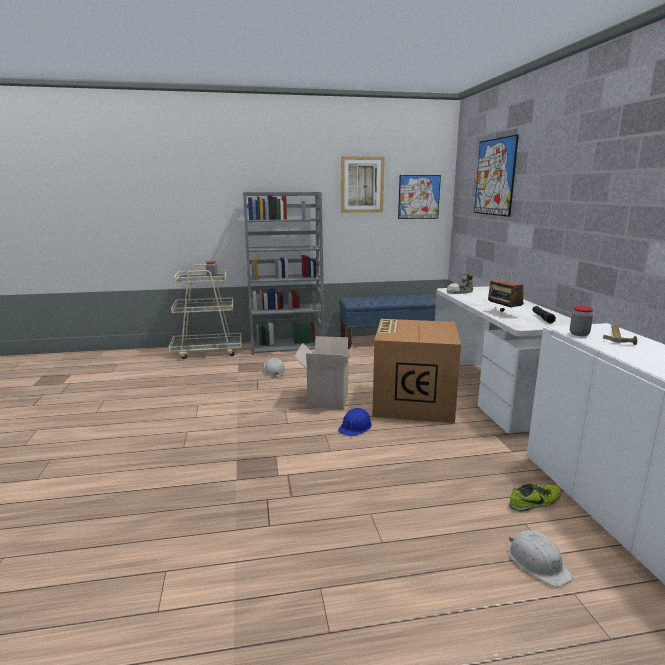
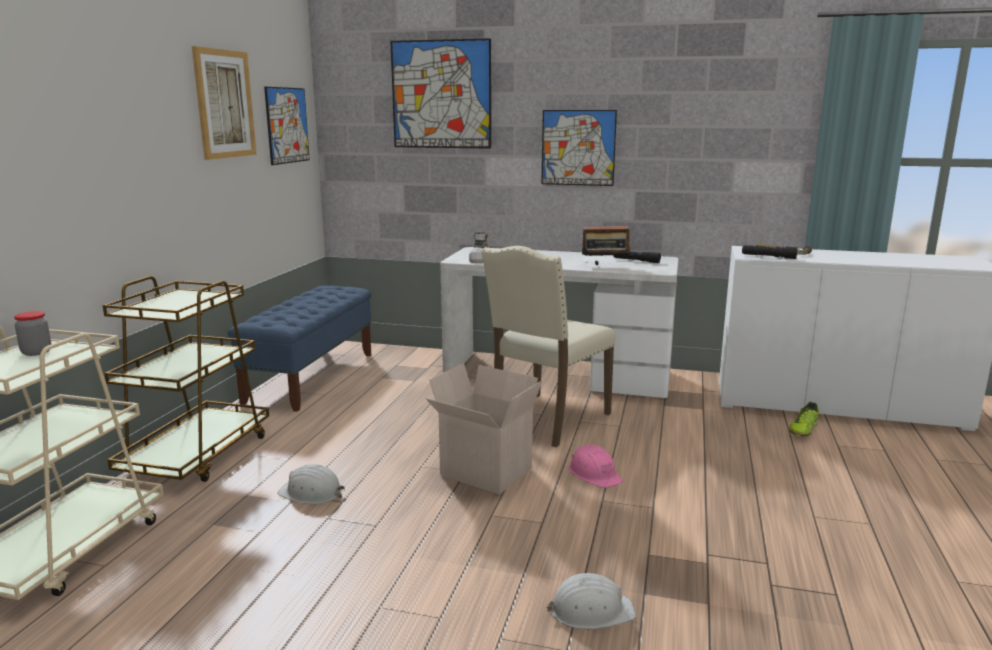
camera: 65 degrees left, 0 degrees up
grey bookcase [243,192,325,355] -> brown cart [102,276,269,482]
blue hard hat [338,408,372,436] -> pink hard hat [569,445,623,488]
cardboard box [372,319,461,423] -> beige chair [481,246,616,447]
white hard hat [508,530,573,587] -> white hard hat moved to [547,573,636,630]
shoe [509,483,561,512] -> shoe turned 150 degrees counterclockwise [789,402,819,436]
jar [570,306,593,336] -> black flashlight [742,245,798,259]
none -> picture [541,110,617,186]

